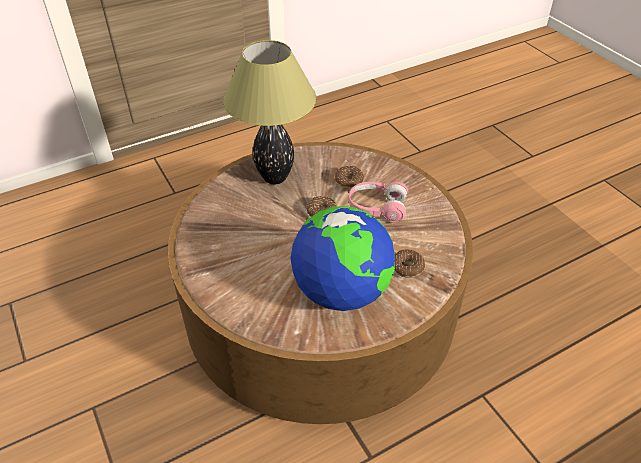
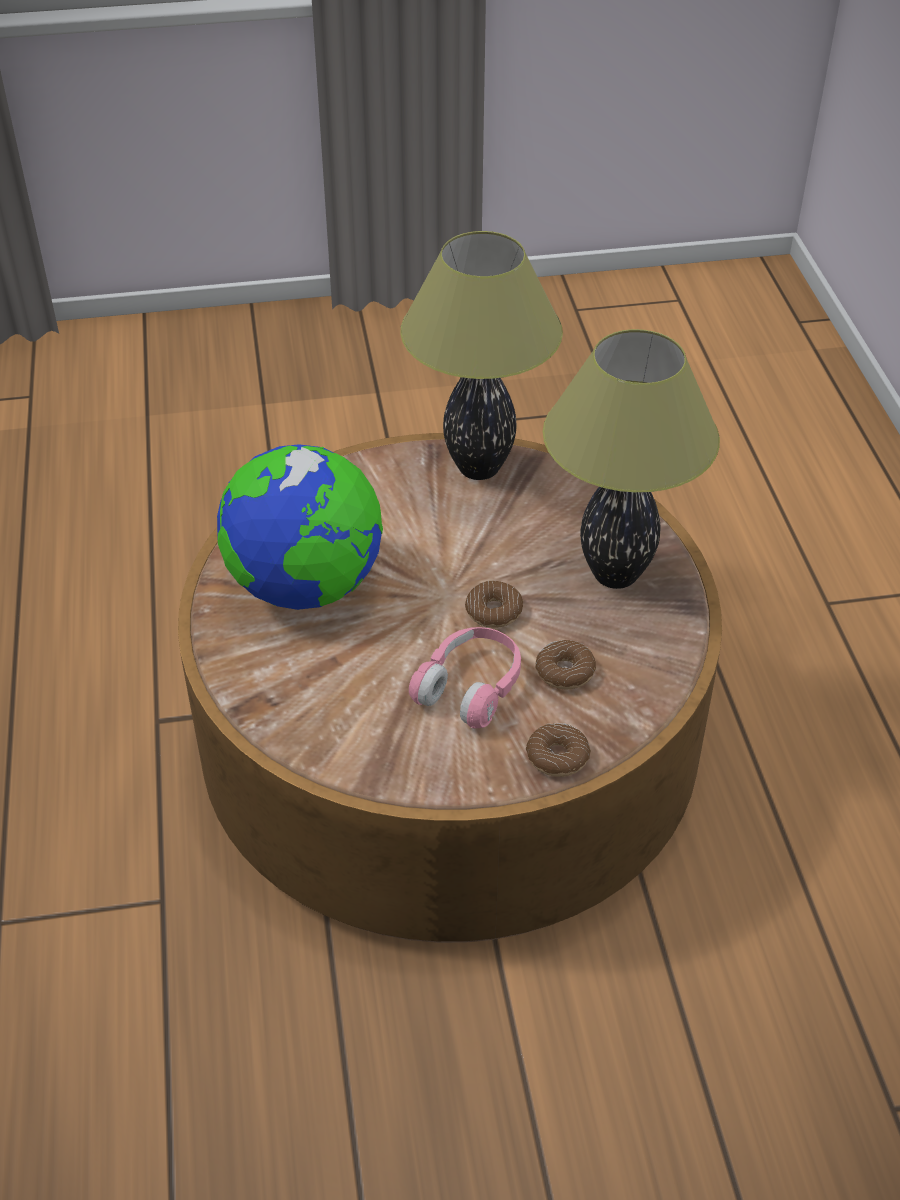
camera: 110 degrees right, 0 degrees up
donut [394,249,425,278] -> donut moved to [526,723,591,777]
none -> table lamp [400,231,563,480]

